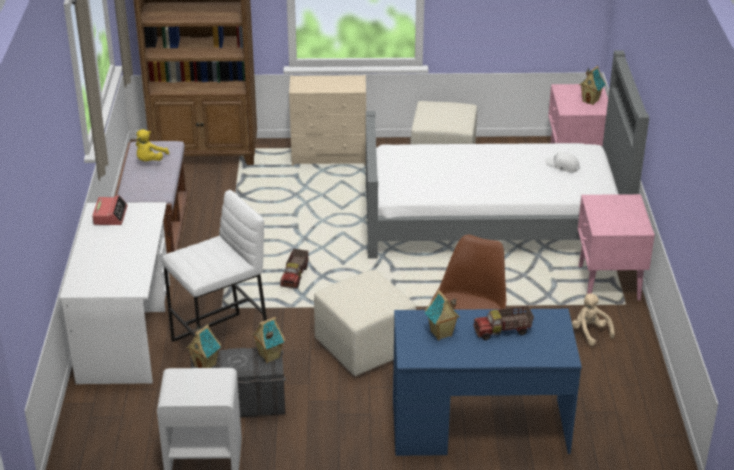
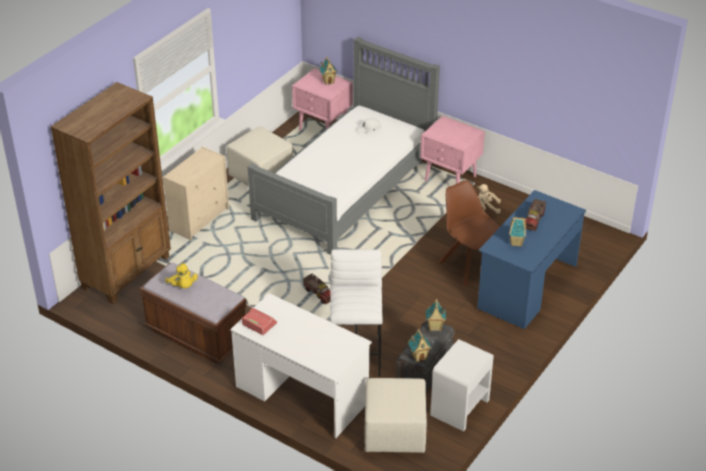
camera: 55 degrees left, 5 degrees up
beige ottoman [314,270,416,376] -> beige ottoman moved to [365,378,427,453]

